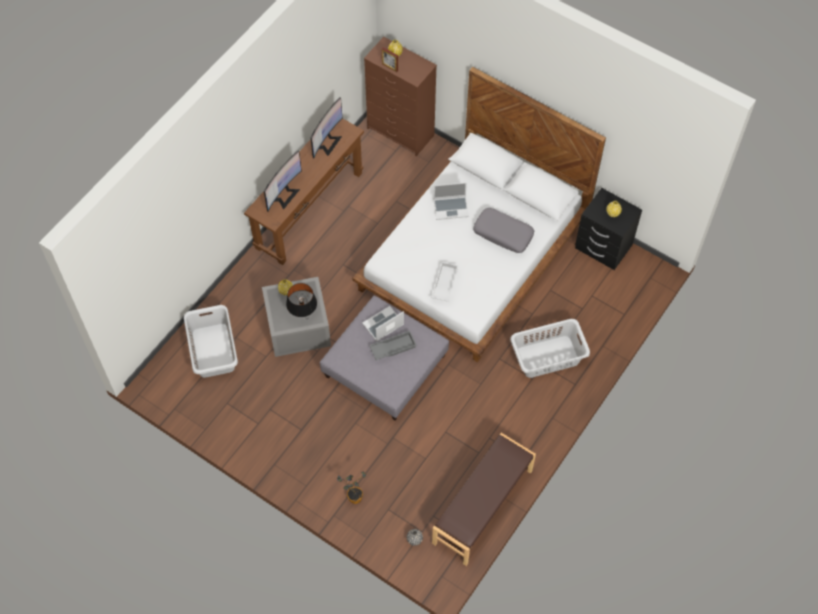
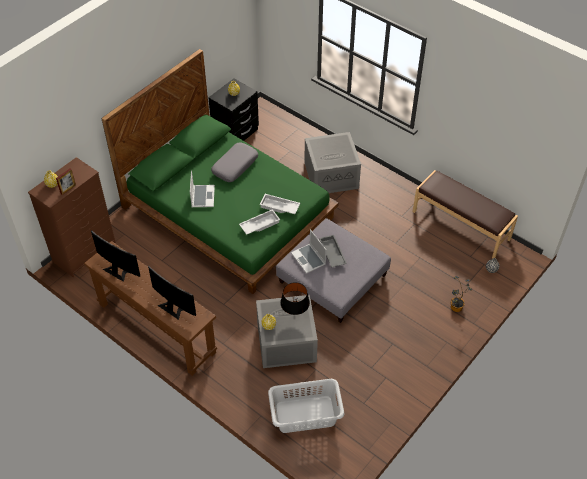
camera: 85 degrees left, 10 degrees down
white bed [353,67,606,362] -> green bed [101,49,339,294]
grey laundry basket [510,319,590,378] -> grey storage box [304,132,361,193]
none -> white tray [239,209,280,235]

